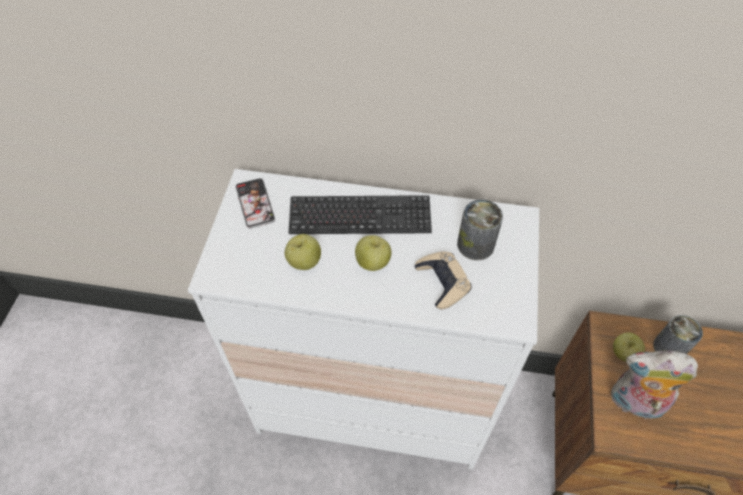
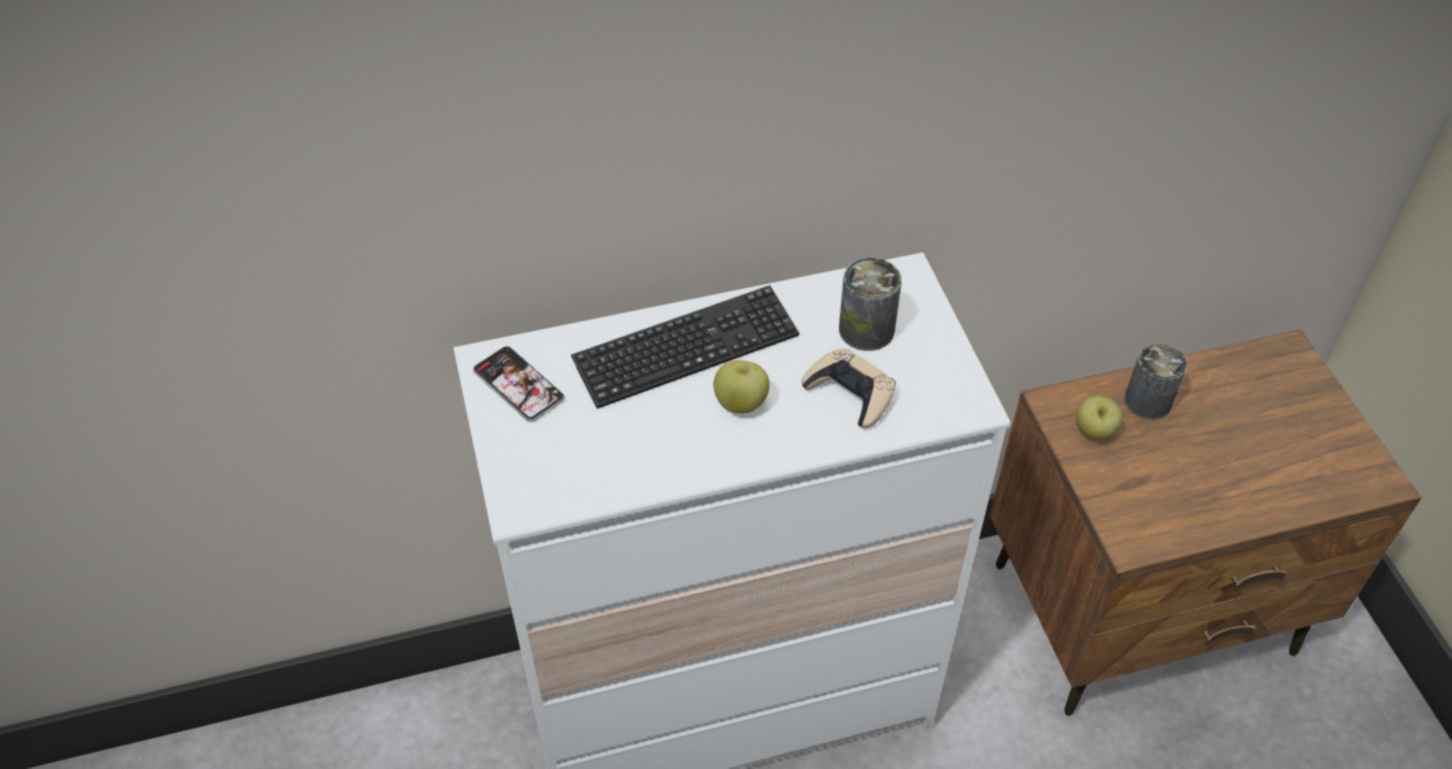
camera: 25 degrees left, 5 degrees down
apple [285,234,321,270] -> none
plush toy [611,350,698,423] -> none

